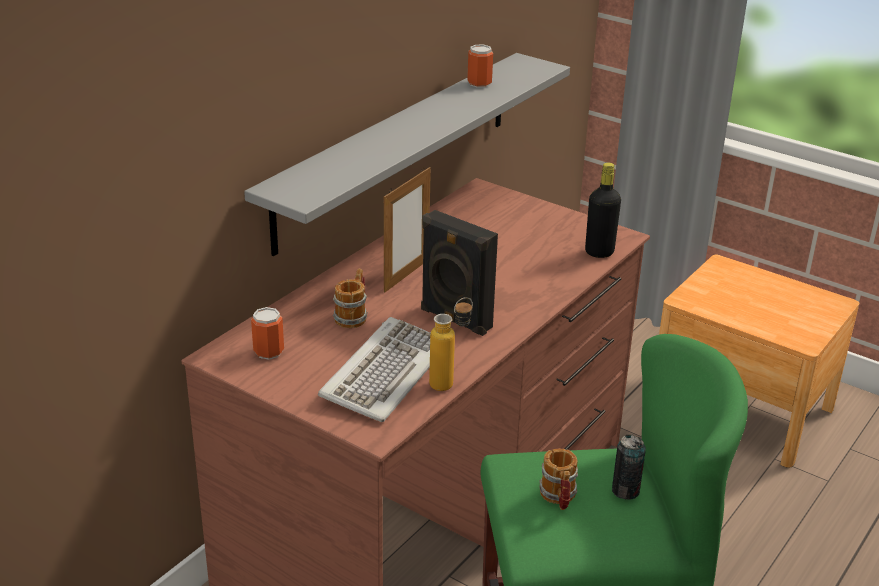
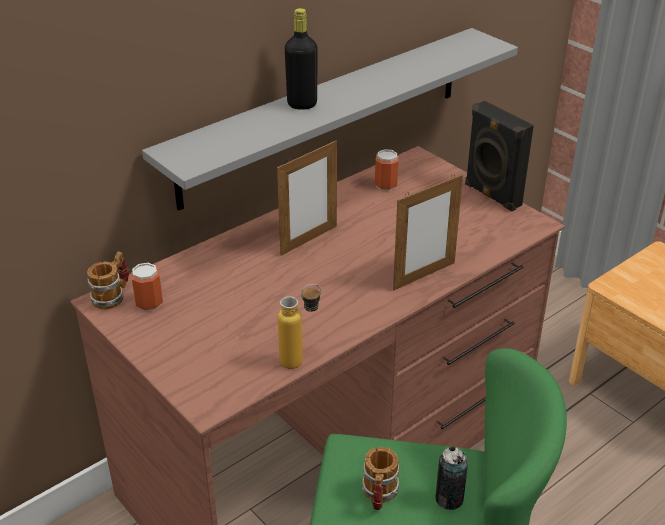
camera: 15 degrees right, 5 degrees up
keyboard [318,317,431,422] -> none
mug [333,268,368,328] -> mug moved to [87,251,129,309]
black speaker [421,210,498,336] -> black speaker moved to [465,101,534,211]
can [467,45,493,88] -> can moved to [375,149,399,191]
black bottle [585,162,621,258] -> black bottle moved to [285,8,318,110]
none -> picture frame [393,174,463,290]

